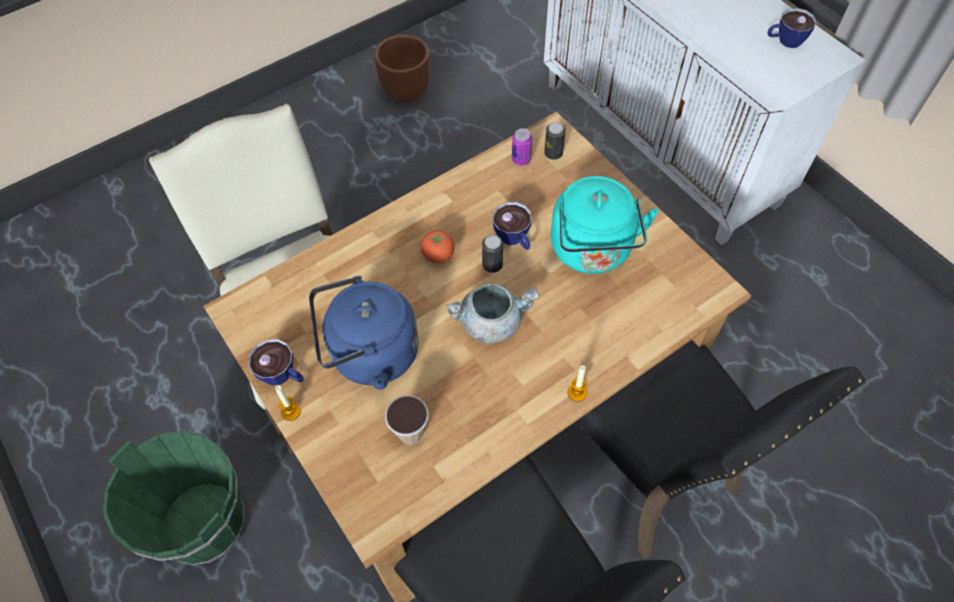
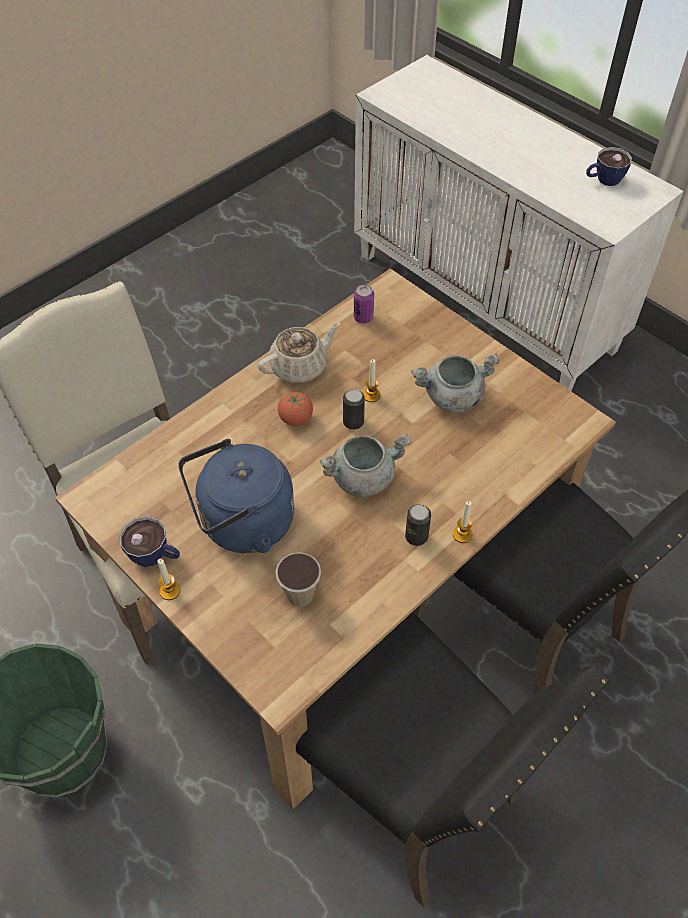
camera: 10 degrees left, 5 degrees down
brown planter [374,35,430,103] -> none
cup [493,202,532,250] -> candle [363,359,381,402]
can [544,122,566,160] -> can moved to [405,504,431,546]
turquoise kettle [551,176,659,274] -> grey cooking pot [411,353,500,413]
none -> beige teapot [258,322,340,383]

